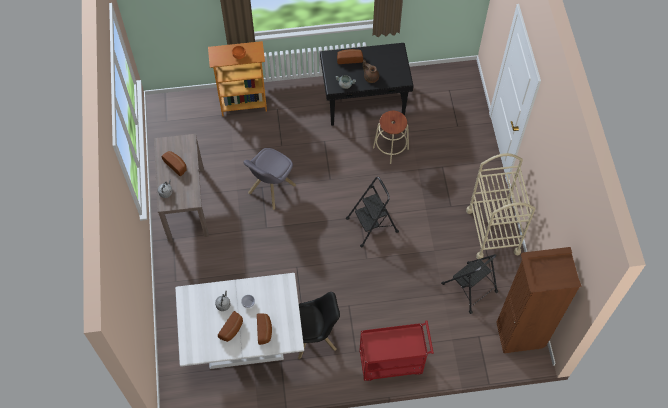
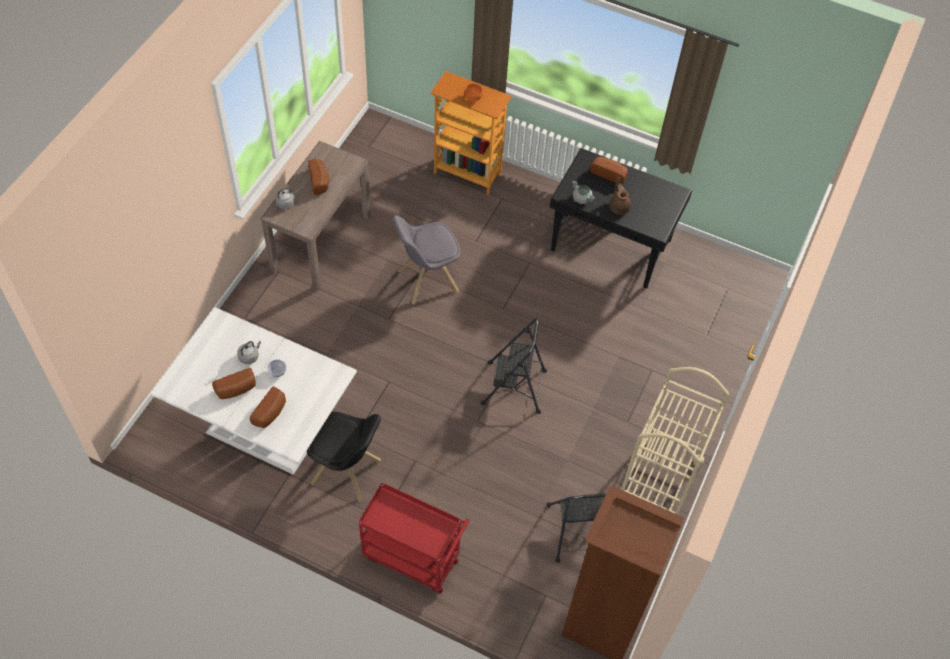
camera: 30 degrees right, 5 degrees down
beige stool [373,111,409,164] -> none

